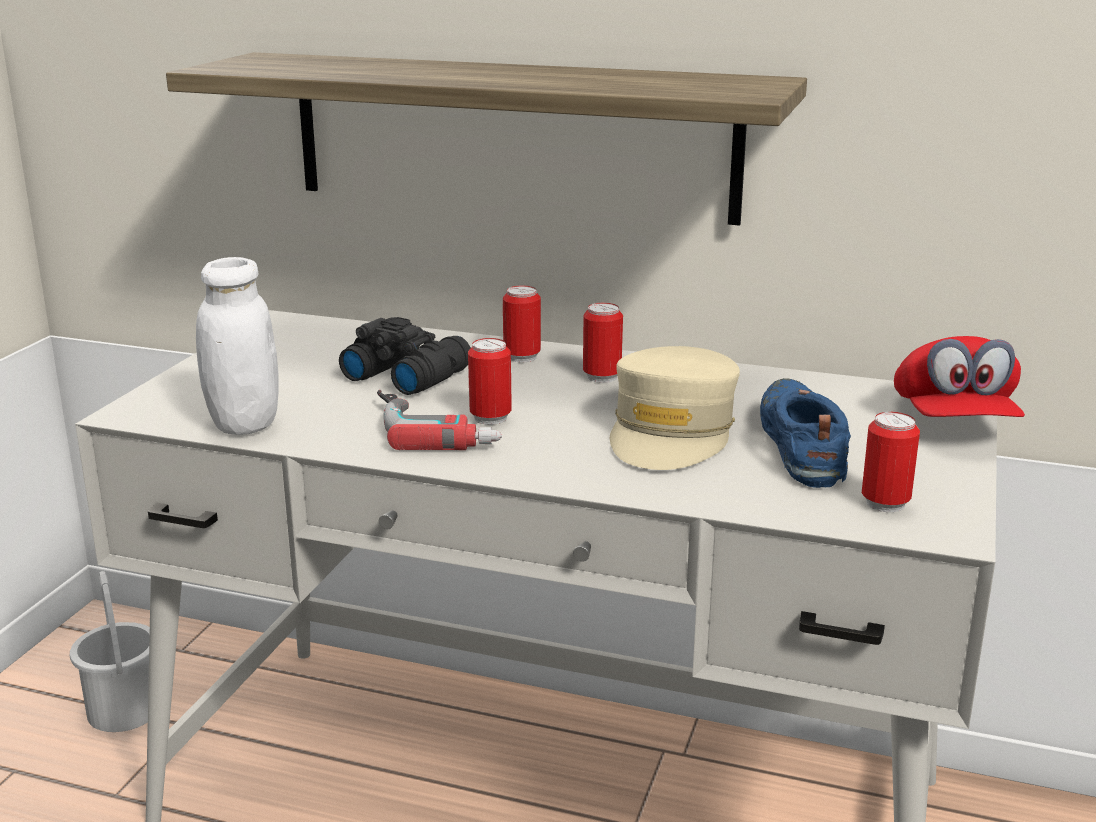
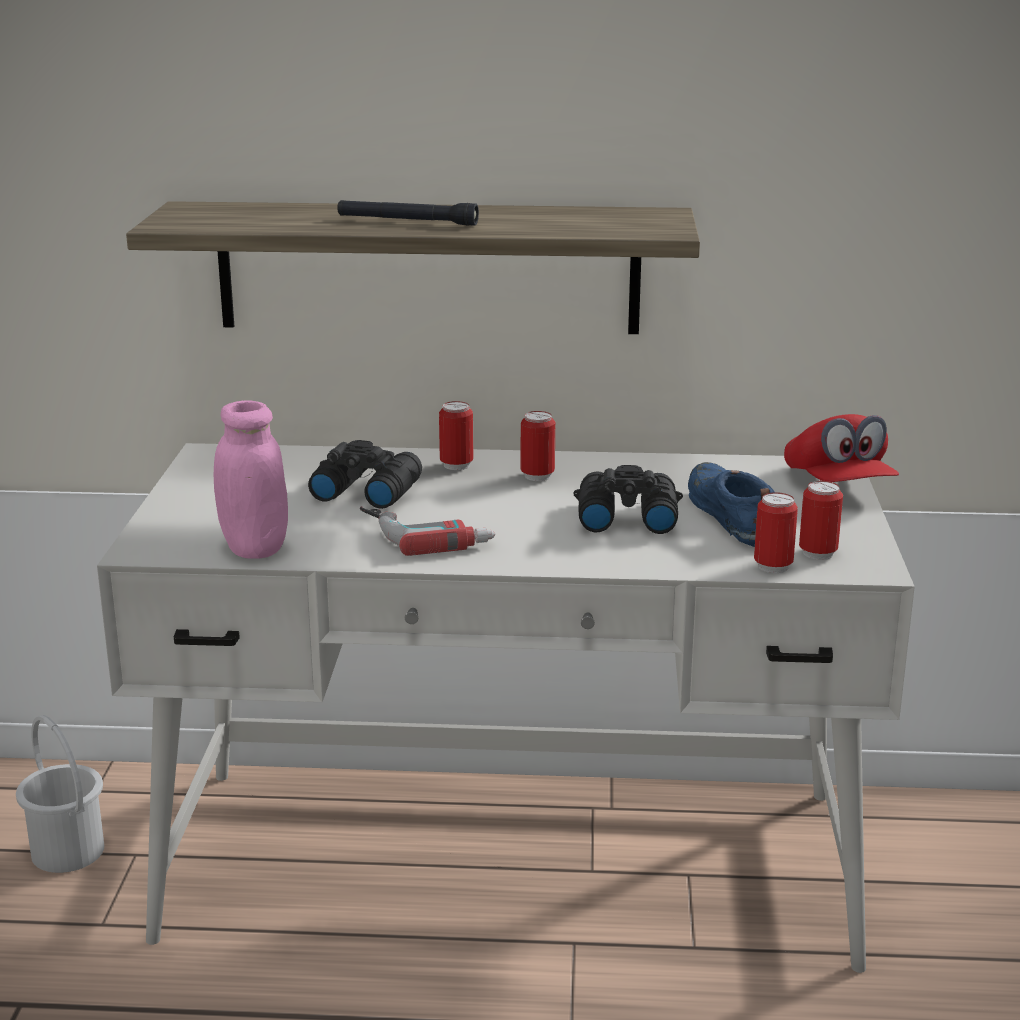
camera: 15 degrees left, 0 degrees up
white jar [196,257,279,435] -> pink jar [214,400,288,559]
can [468,338,512,425] -> can moved to [754,492,798,573]
beige cap [610,346,740,470] -> black binoculars [573,465,683,534]
none -> black flashlight [337,200,479,226]

